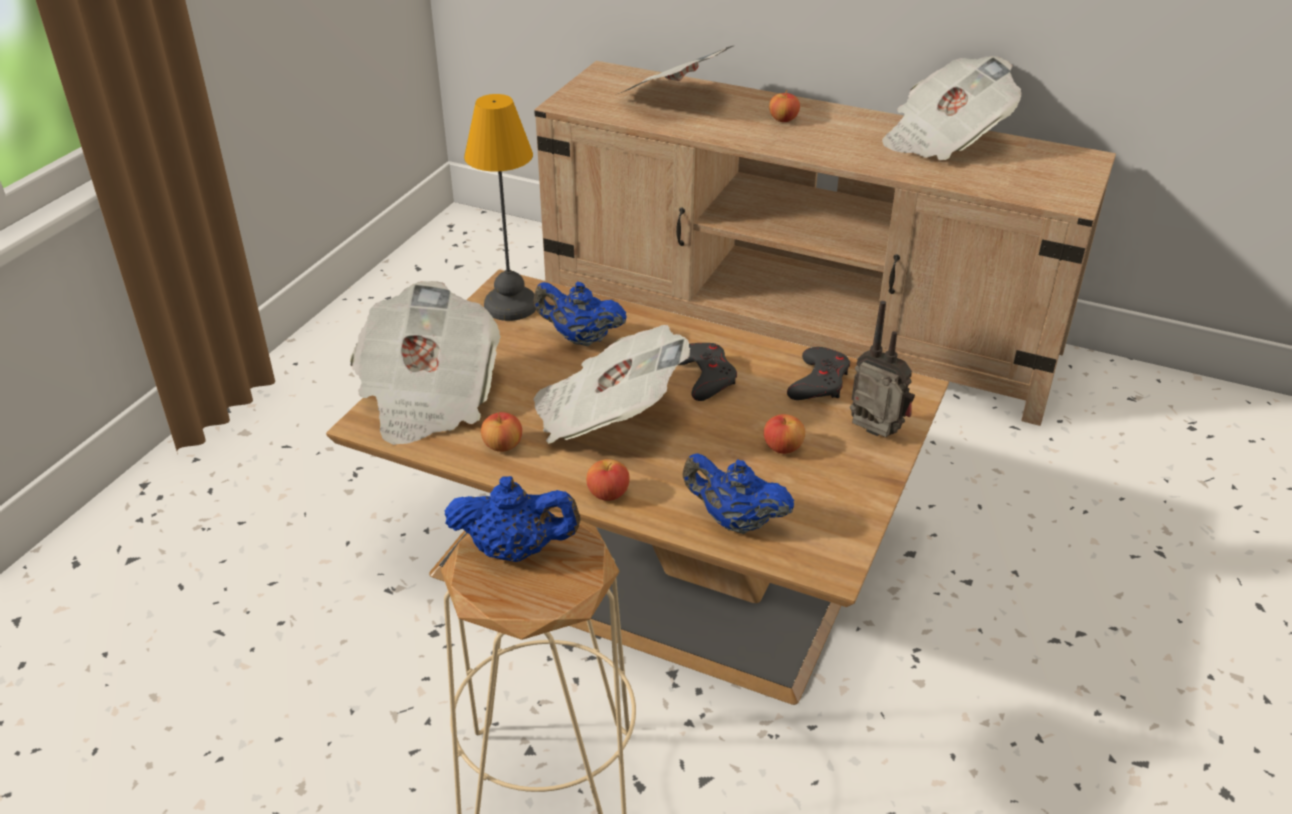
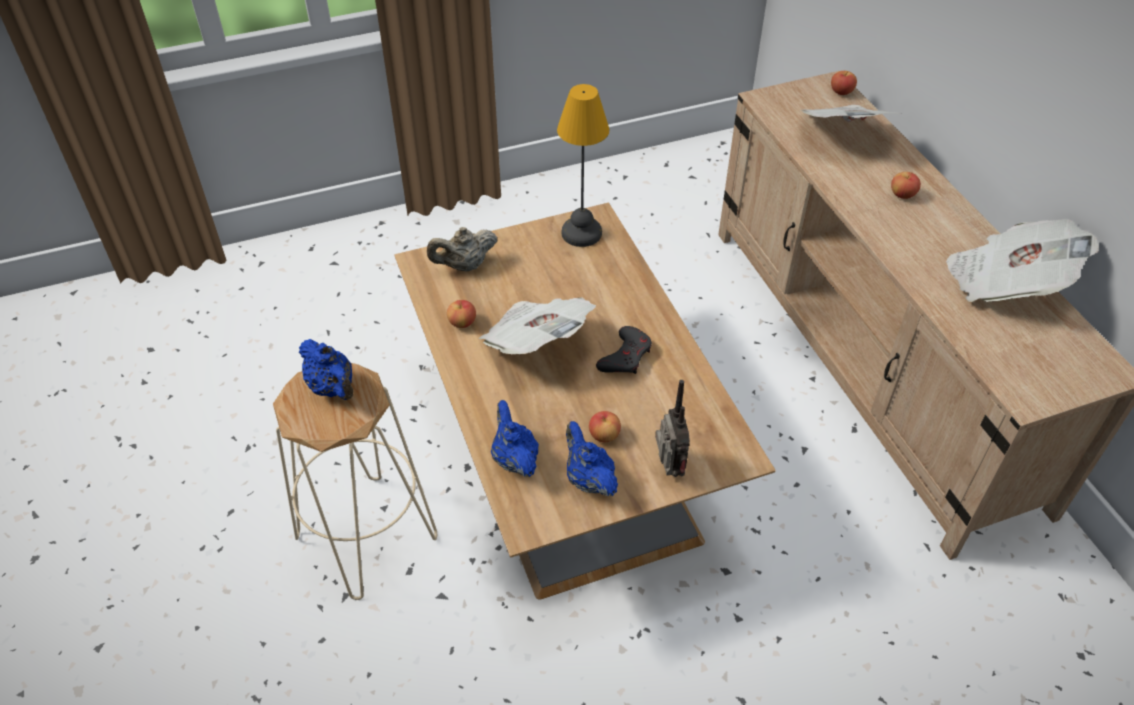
camera: 45 degrees right, 10 degrees up
newspaper [350,281,501,445] -> beige teapot [427,227,497,271]
blue teapot [534,282,627,346] -> blue teapot moved to [566,421,618,496]
apple [586,459,630,501] -> apple moved to [831,71,857,95]
grey game controller [787,347,850,400] -> none

